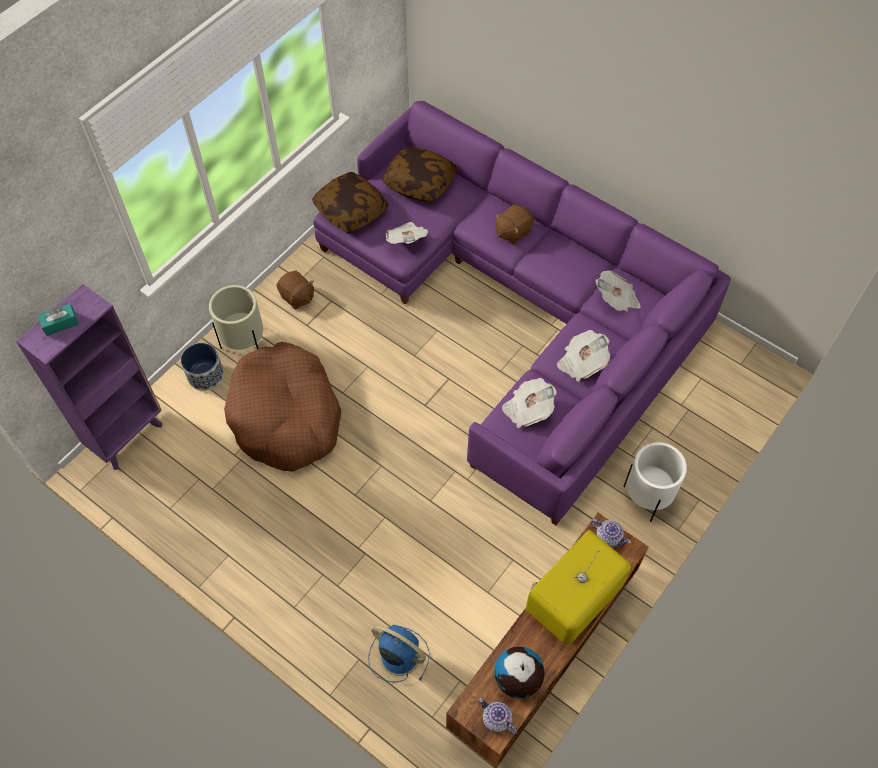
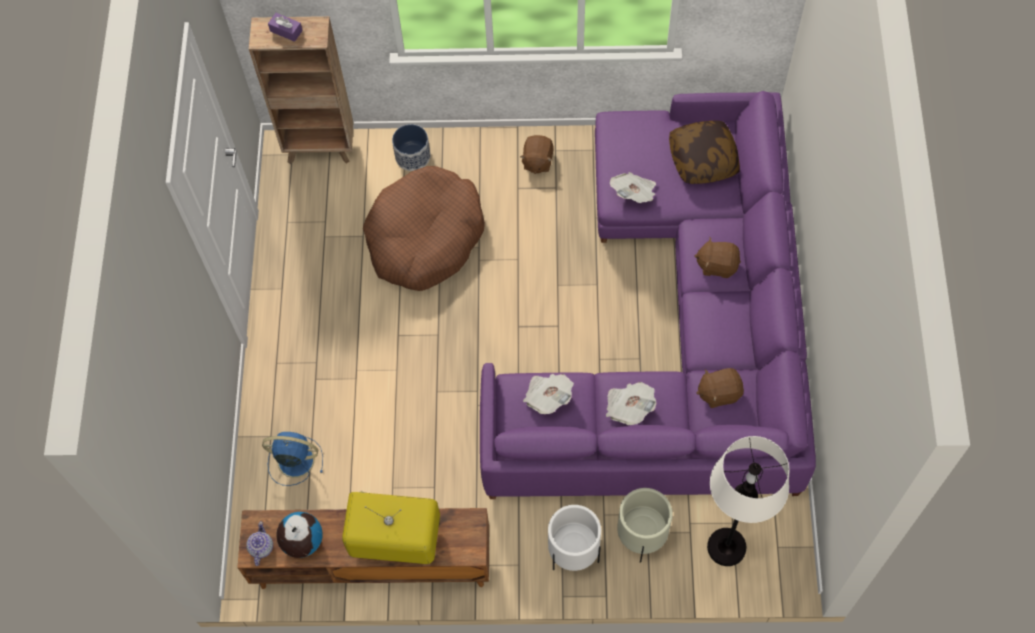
camera: 55 degrees right, 5 degrees up
purple bookcase [16,284,162,470] -> brown bookcase [249,16,353,164]
turquoise tissue box [38,304,79,336] -> purple tissue box [268,13,303,42]
beige planter [209,285,263,350] -> beige planter moved to [617,488,673,563]
pillow [312,172,388,233] -> none
blue fan [368,625,430,682] -> blue fan turned 75 degrees counterclockwise [262,432,323,486]
teapot [591,519,631,547] -> none
newspaper [596,270,641,312] -> brown plush toy [696,368,744,408]
none -> white floor lamp [707,436,790,566]

